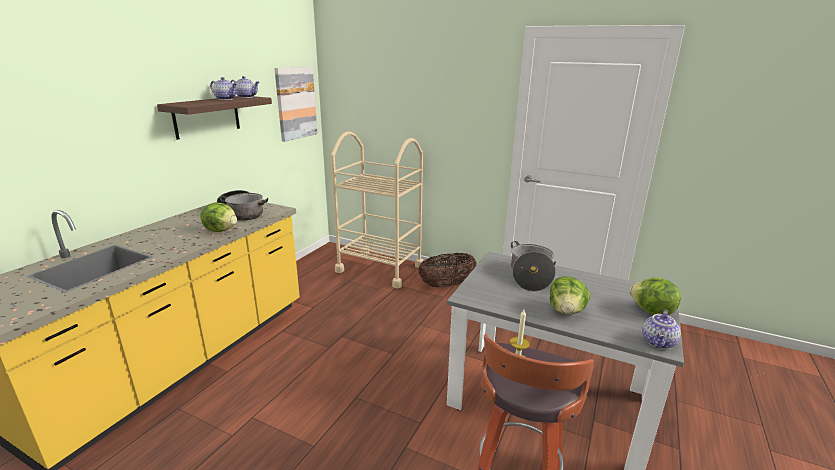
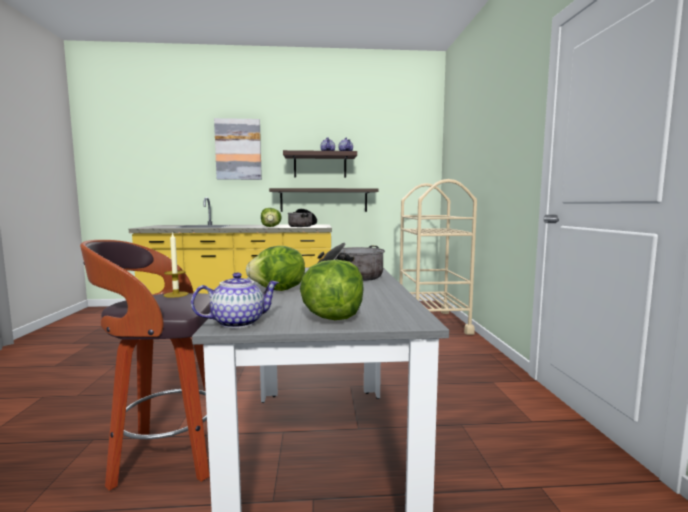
camera: 60 degrees right, 15 degrees down
picture [274,67,317,142] -> picture moved to [214,118,262,180]
basket [418,253,476,288] -> none
teapot [642,310,681,349] -> teapot turned 150 degrees clockwise [191,272,280,328]
none -> shelf [269,188,379,212]

